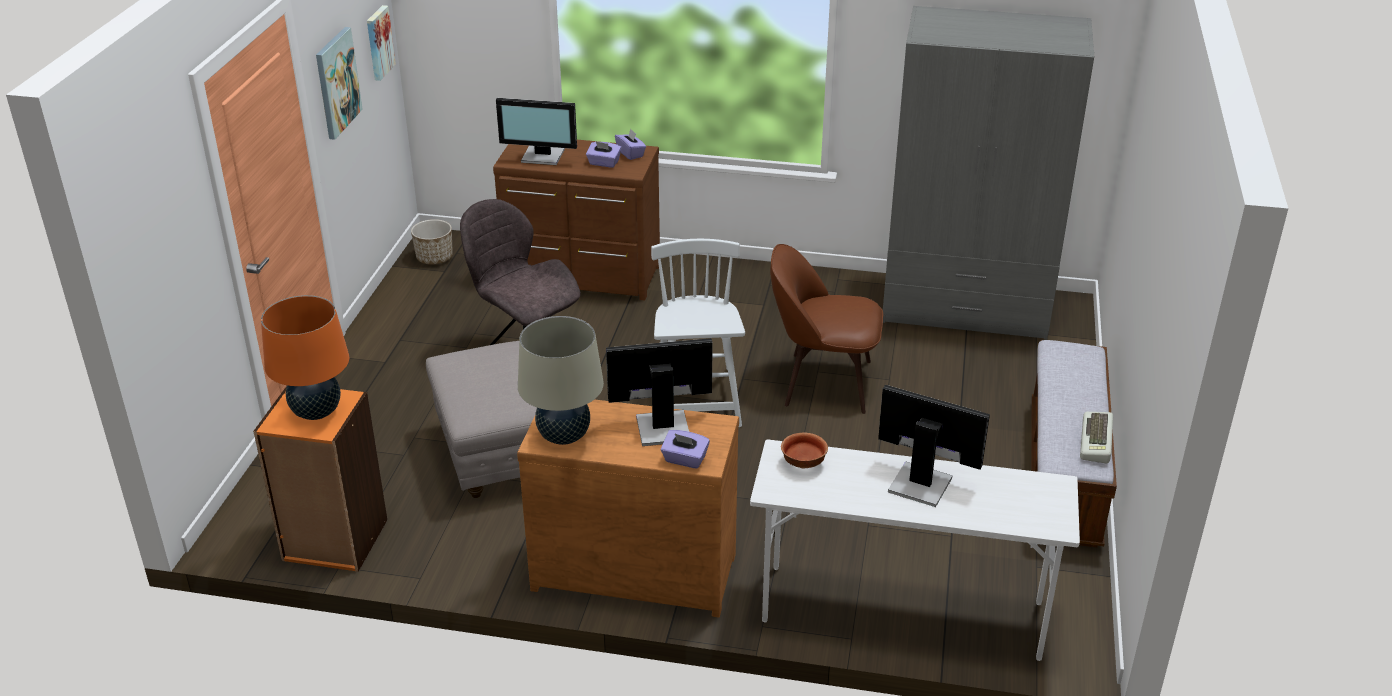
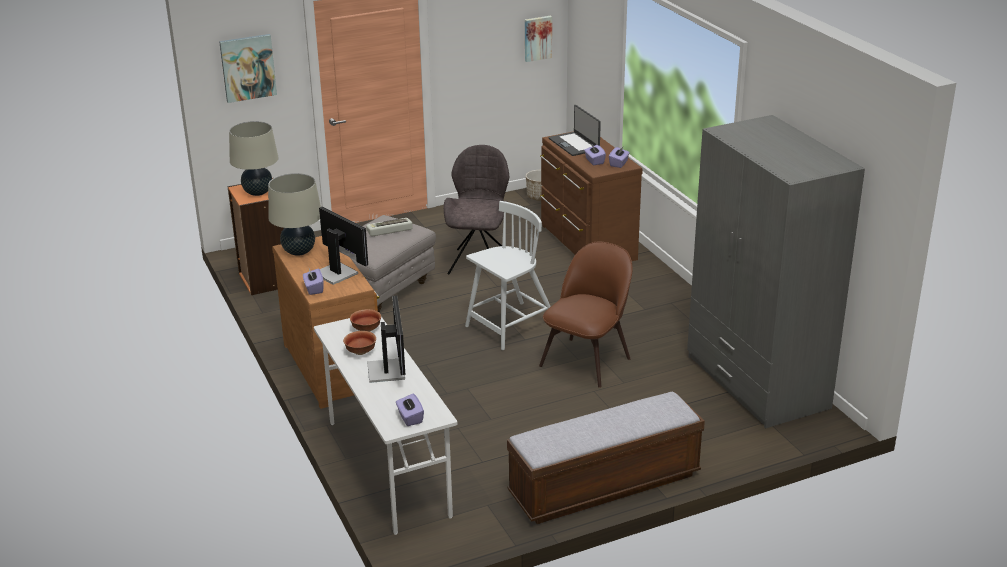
camera: 55 degrees right, 5 degrees down
orange table lamp [261,295,349,420] -> beige table lamp [229,121,279,196]
picture [316,27,363,140] -> picture moved to [219,34,277,103]
monitor [496,98,577,165] -> laptop [549,105,601,156]
brown chair [770,244,883,414] -> brown chair turned 60 degrees clockwise [539,242,633,388]
keyboard [1080,412,1113,464] -> keyboard moved to [366,218,413,236]
none -> bowl [343,331,376,355]
none -> purple tissue box [396,394,424,426]

